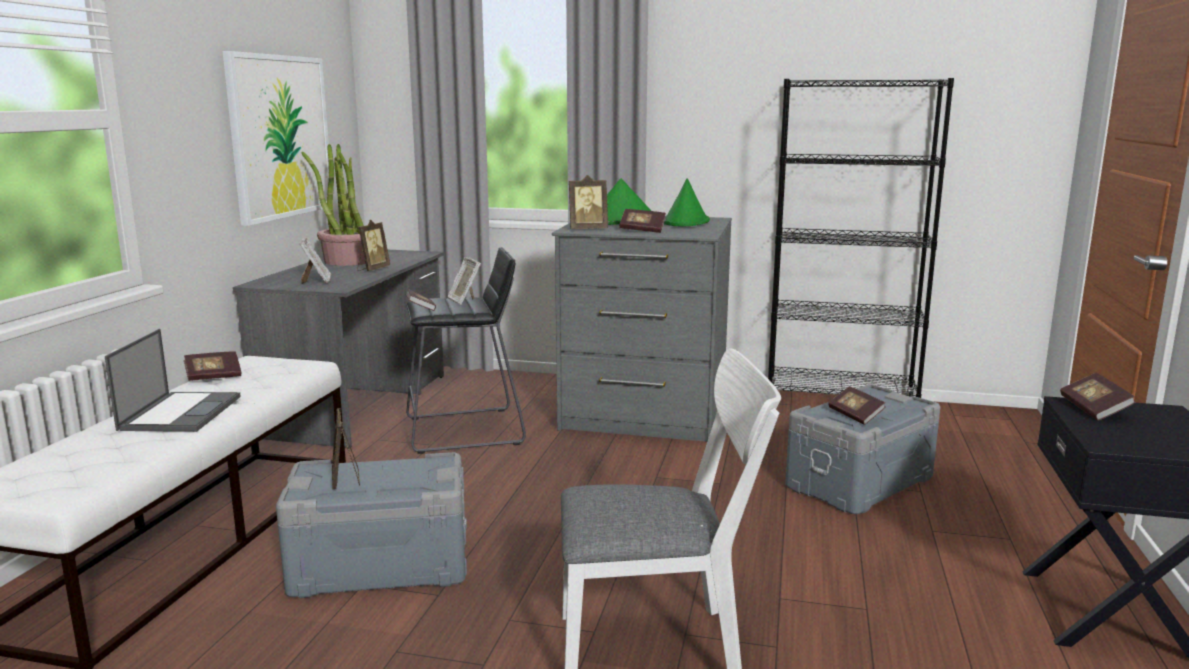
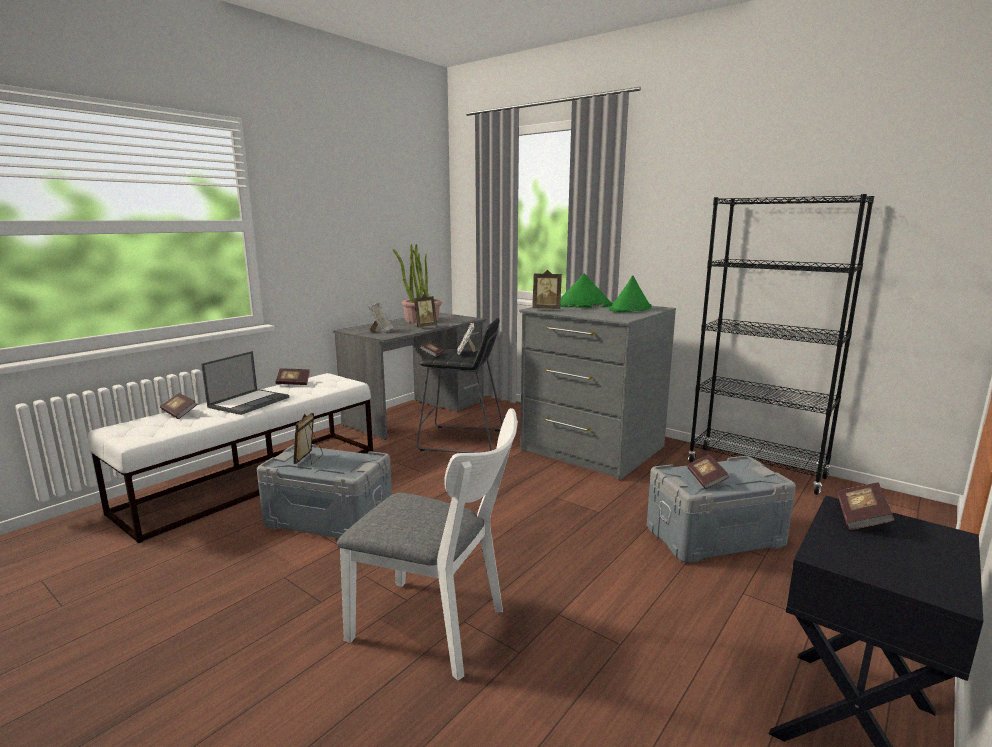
camera: 25 degrees right, 0 degrees up
picture [222,51,334,226] -> none
book [619,209,666,233] -> book moved to [160,393,197,419]

